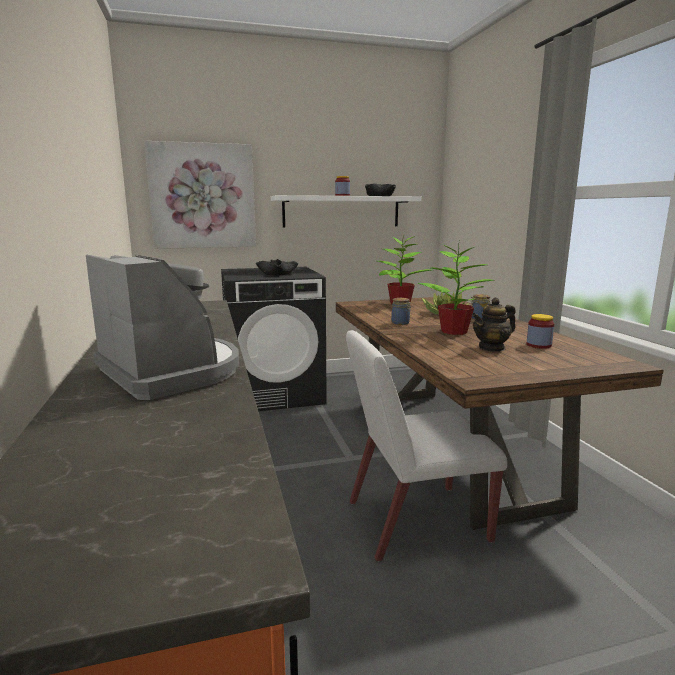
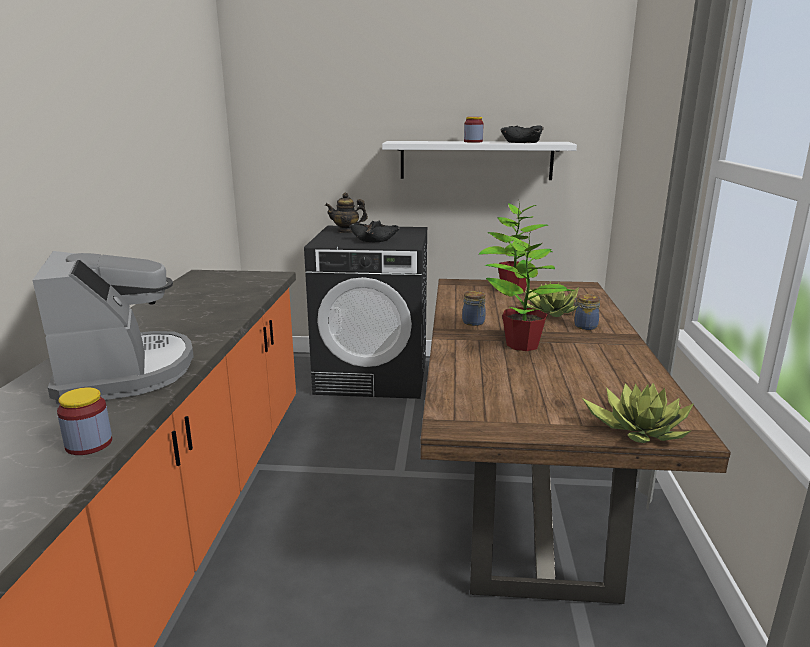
camera: 20 degrees right, 5 degrees up
picture [144,141,256,249] -> none
white chair [346,330,507,562] -> none
teapot [472,297,516,352] -> teapot moved to [325,193,368,233]
jar [526,314,554,349] -> jar moved to [57,387,112,455]
none -> potted plant [582,383,694,443]

